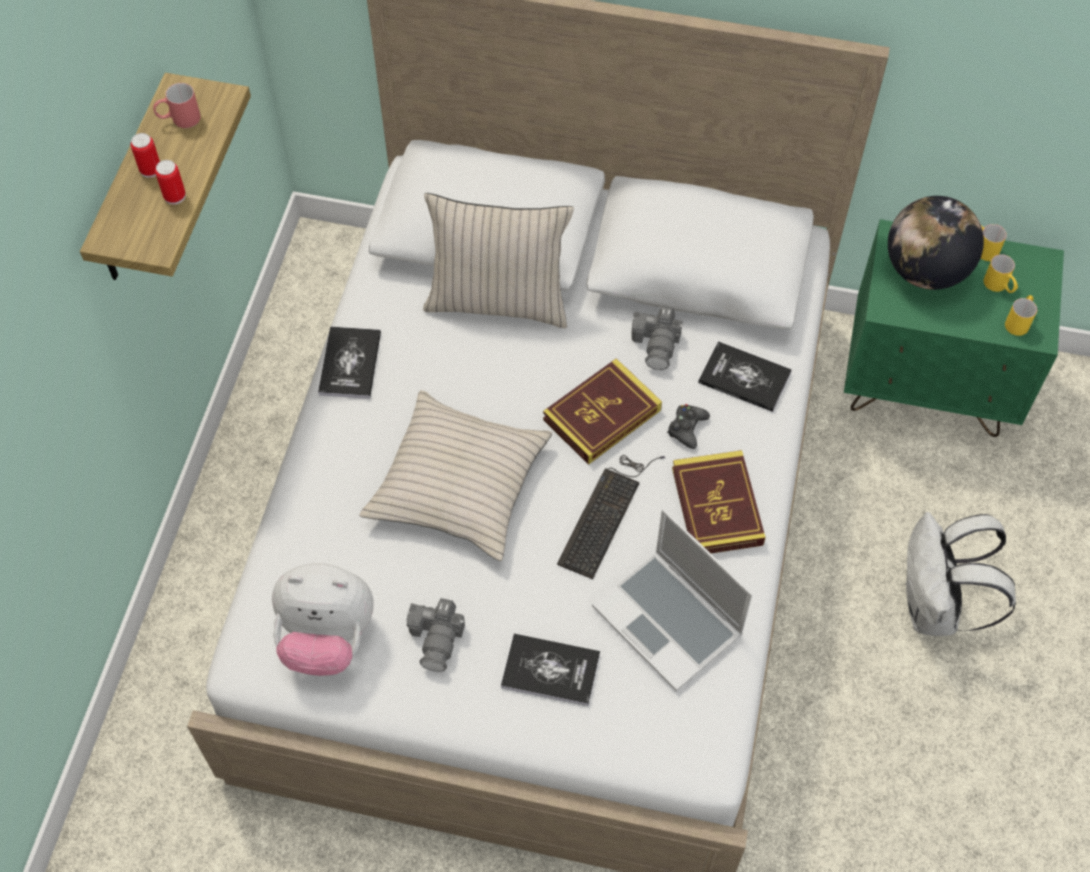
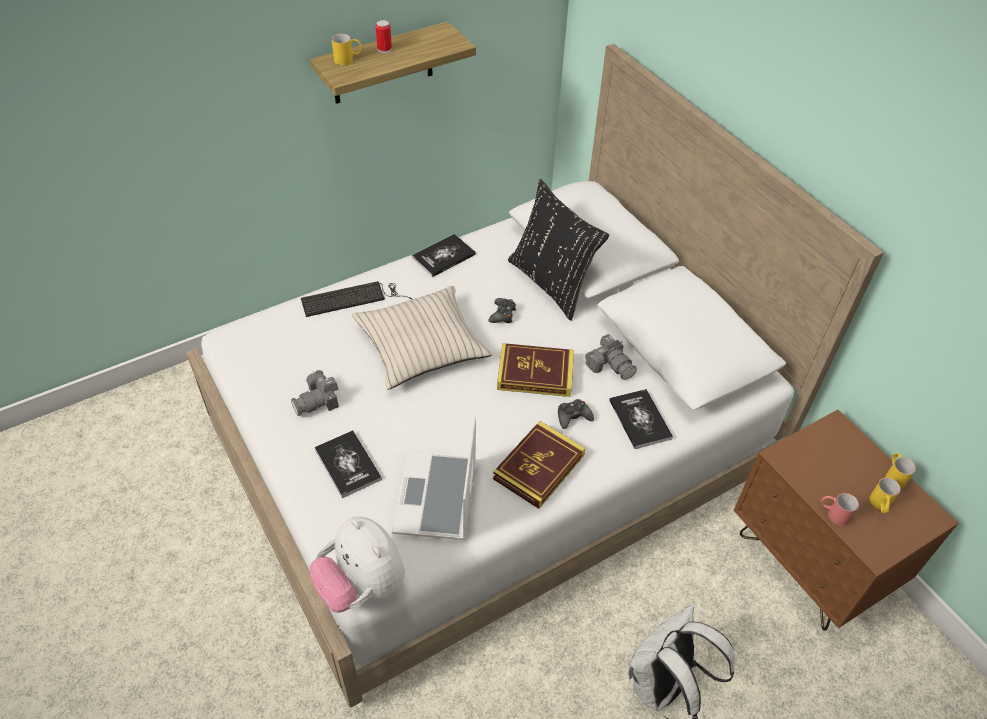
camera: 45 degrees right, 10 degrees down
red mug [153,83,201,128] -> red mug moved to [821,493,859,525]
can [155,160,186,205] -> none
plush toy [272,563,374,676] -> plush toy moved to [310,517,405,613]
beige pillow [423,193,574,328] -> black pillow [508,179,609,321]
keyboard [557,455,665,579] -> keyboard moved to [301,281,412,317]
camera [631,305,683,370] -> camera turned 90 degrees counterclockwise [585,334,637,380]
green nightstand [844,219,1064,437] -> brown nightstand [734,410,959,631]
globe [888,196,984,290] -> none
yellow mug [1005,295,1037,336] -> yellow mug moved to [331,34,362,65]
none -> black game controller [489,298,516,323]

